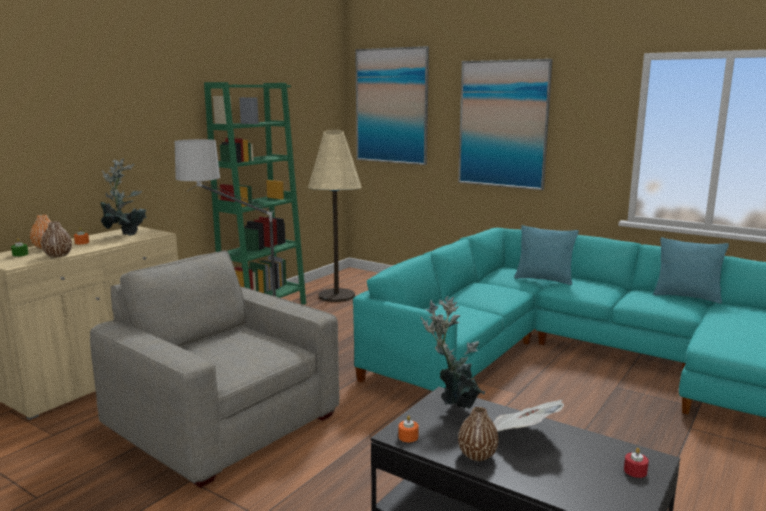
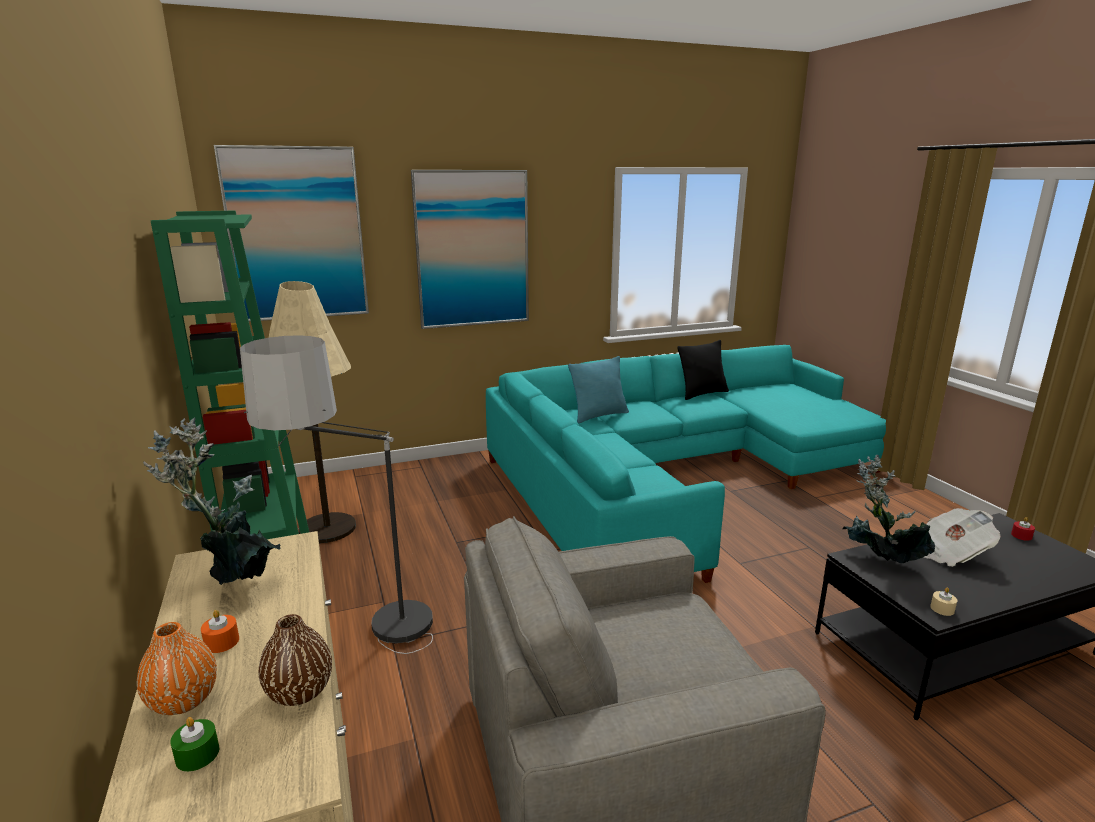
camera: 55 degrees left, 5 degrees up
orange candle [399,415,419,442] -> beige candle [930,587,957,616]
brown vase [458,407,499,461] -> none
turquoise pillow [653,237,729,304] -> black pillow [677,340,729,400]

